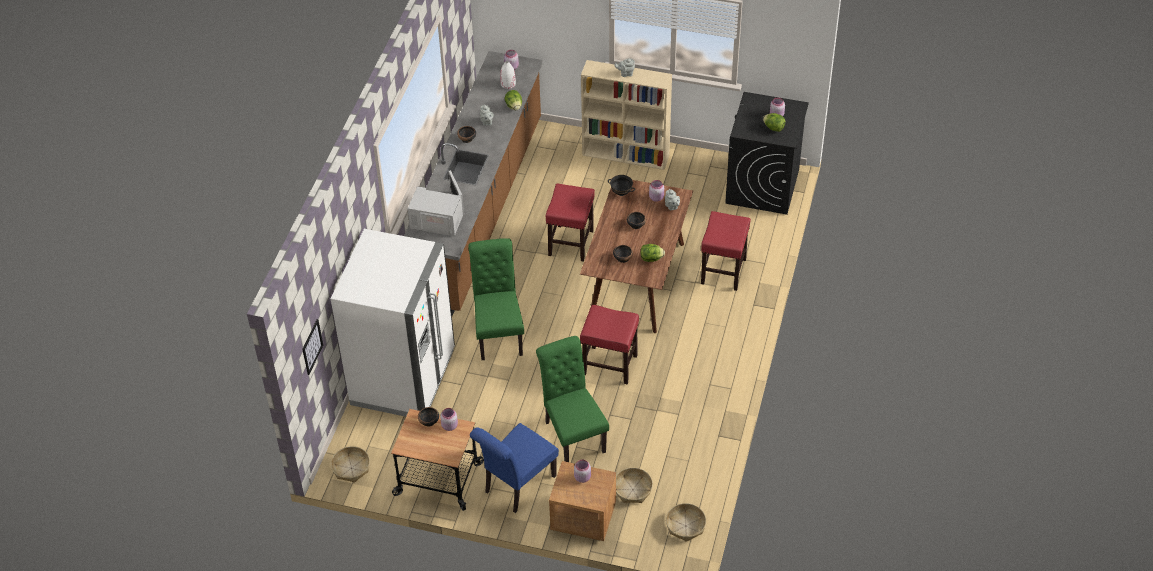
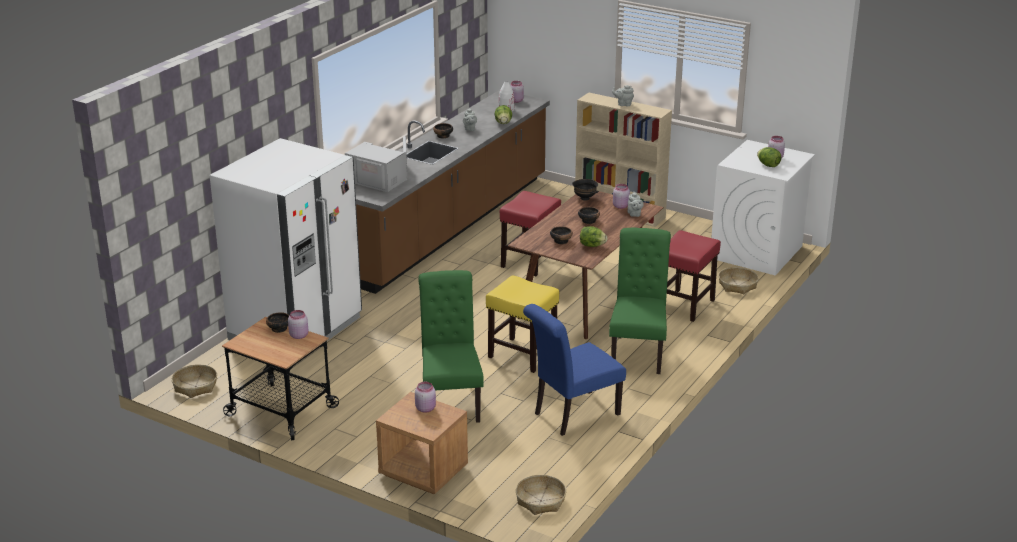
camera: 15 degrees right, 20 degrees down
picture [302,319,323,375] -> none
green chair [468,238,524,360] -> green chair moved to [609,228,671,374]
blue chair [470,423,559,513] -> blue chair moved to [523,304,626,436]
red stool [580,305,639,384] -> yellow stool [486,275,559,373]
basket [616,468,653,503] -> basket moved to [718,267,758,294]
black washing machine [725,92,809,215] -> white washing machine [711,140,815,276]

